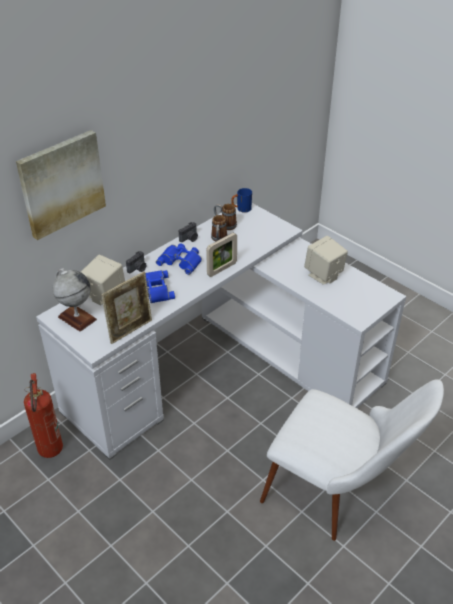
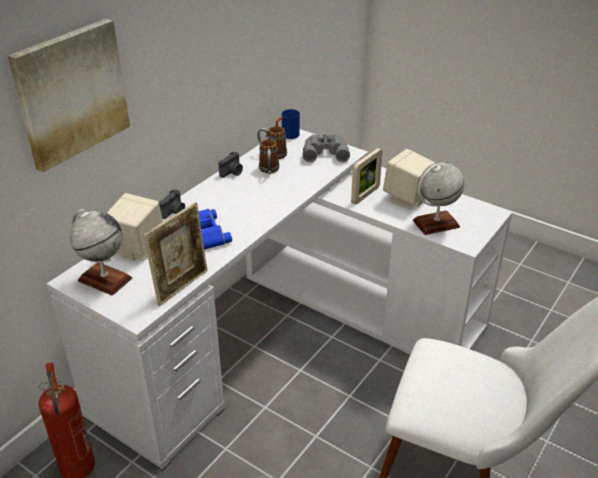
camera: 10 degrees left, 5 degrees down
blue binoculars [156,244,202,275] -> none
picture frame [206,233,237,277] -> picture frame moved to [351,148,383,204]
none -> grey binoculars [303,135,350,162]
none -> globe [413,162,464,235]

